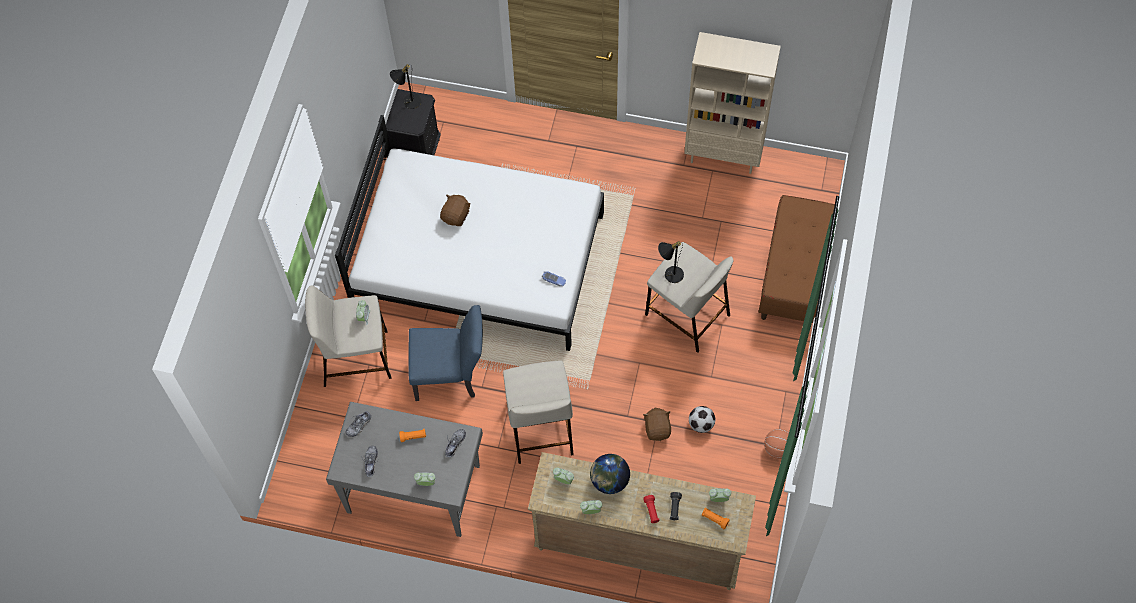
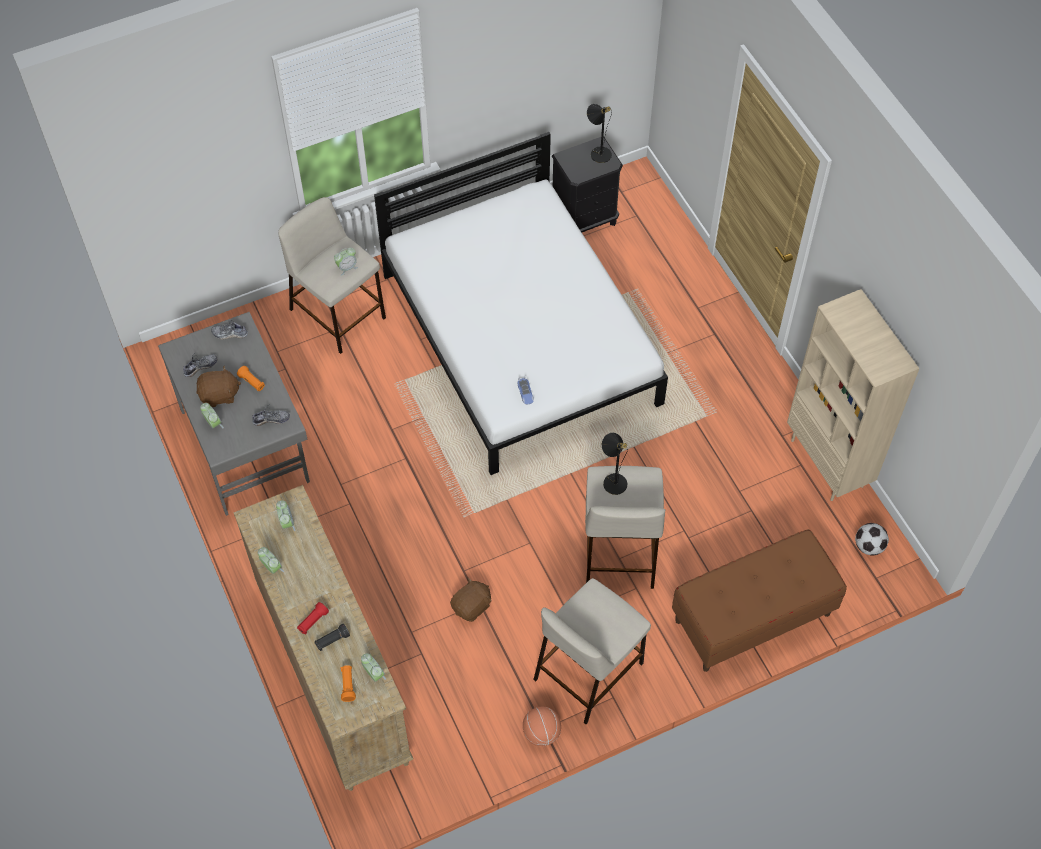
camera: 50 degrees right, 5 degrees down
blue chair [409,305,483,401] -> none
brown plush toy [440,194,471,226] -> brown plush toy moved to [196,366,241,407]
beige stool [503,360,574,464] -> beige stool moved to [533,578,651,724]
globe [590,454,630,494] -> none
football [689,406,715,433] -> football moved to [855,523,889,555]

